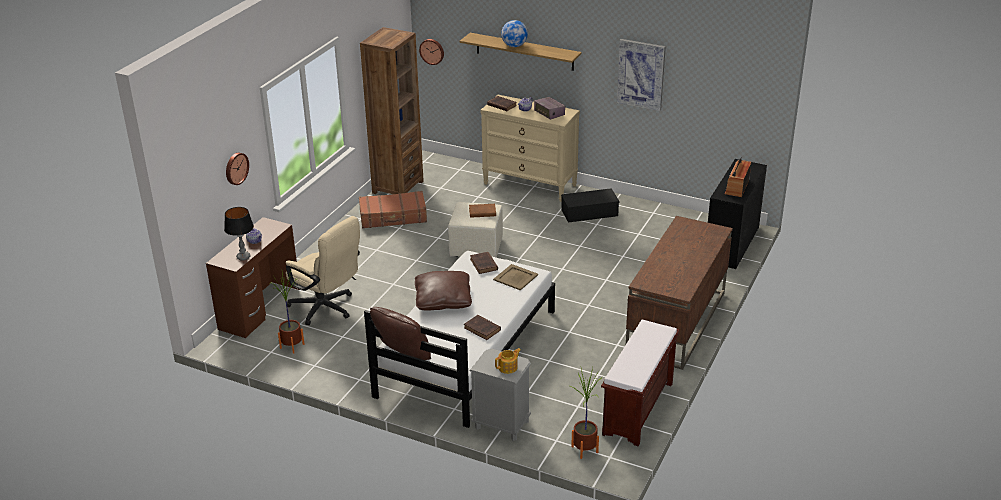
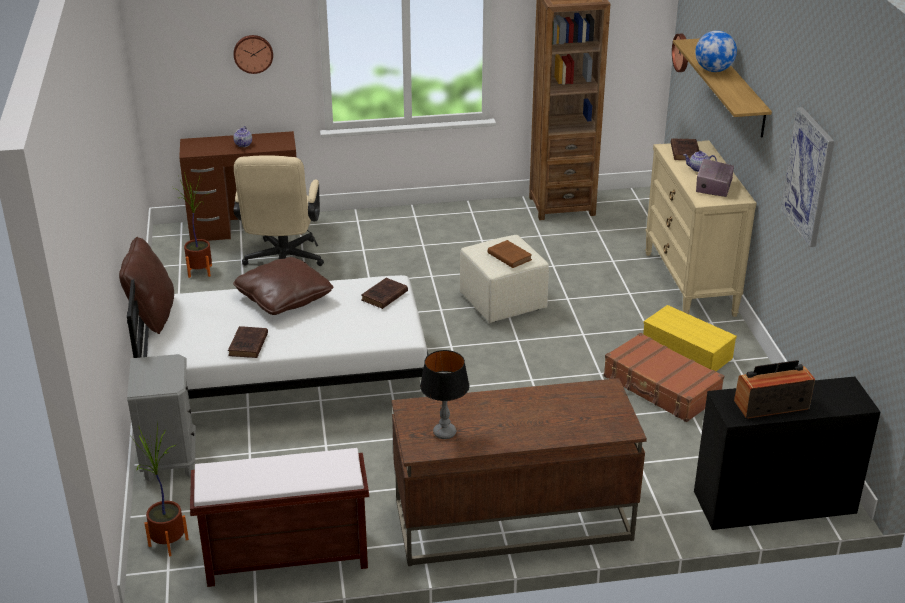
camera: 55 degrees right, 0 degrees up
table lamp [224,207,254,261] -> table lamp moved to [420,350,469,439]
brown suitcase [359,191,427,228] -> brown suitcase moved to [604,333,724,422]
beige tray [493,264,538,290] -> none
teapot [495,348,520,374] -> none
black storage box [561,188,619,222] -> yellow storage box [643,305,737,371]

